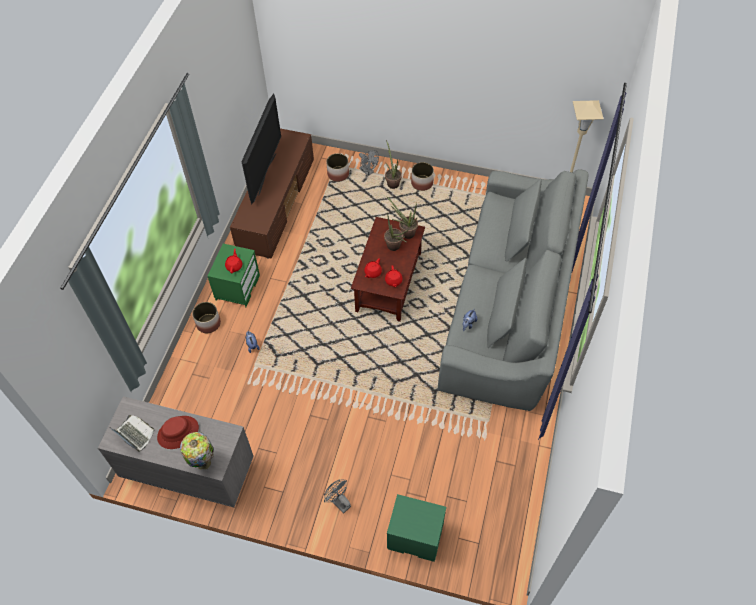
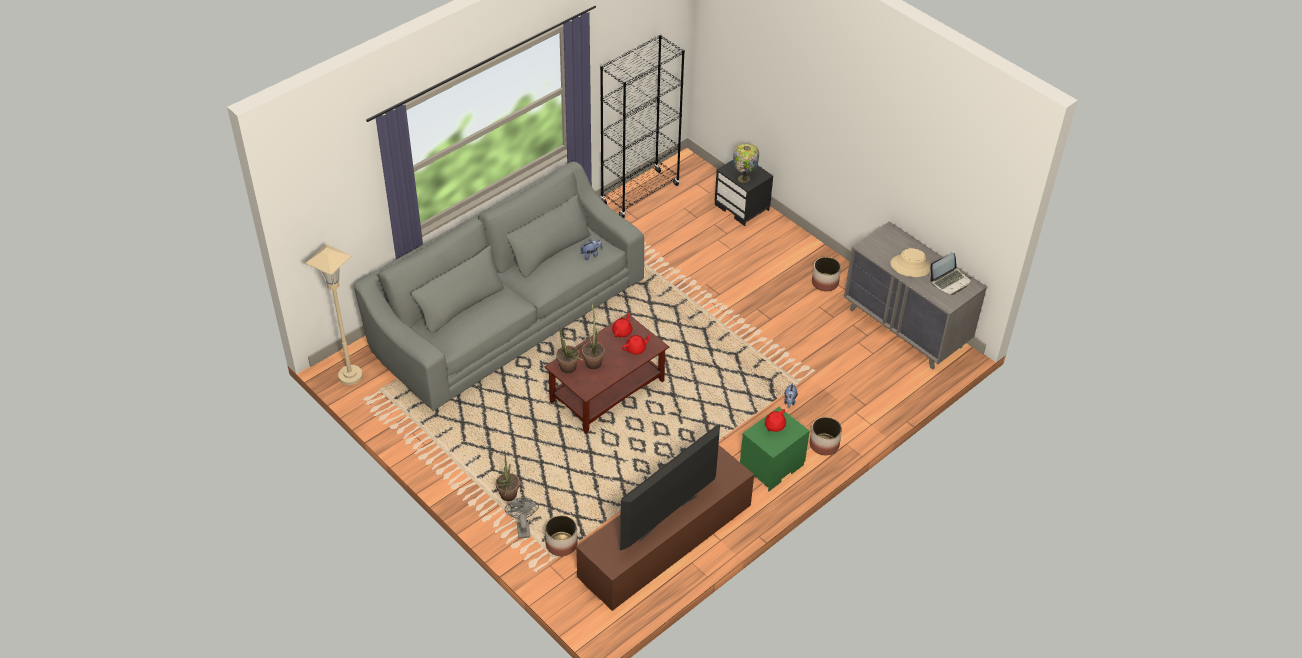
camera: 150 degrees left, 10 degrees down
laptop [109,415,154,452] -> laptop turned 105 degrees counterclockwise [929,253,971,295]
red hat [157,416,199,449] -> beige hat [891,248,931,277]
table lamp [180,432,214,470] -> table lamp moved to [732,144,759,183]
grey fan [324,480,351,513] -> none
green nightstand [387,494,446,562] -> black nightstand [715,160,773,226]
planter [411,162,434,191] -> planter moved to [812,257,841,291]
none -> black bookcase [600,34,685,218]

